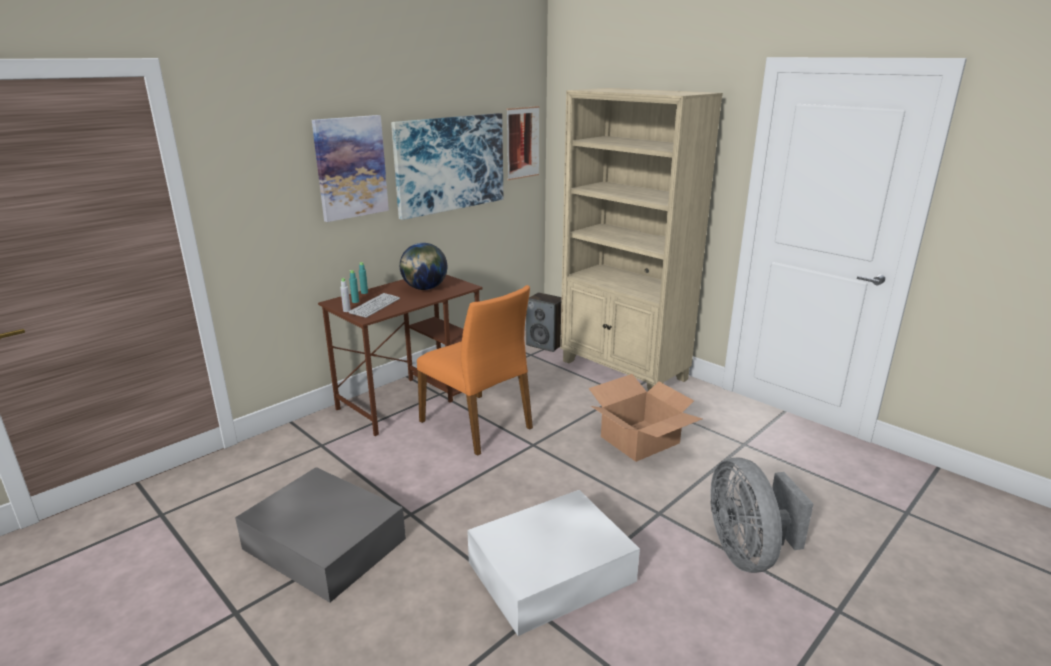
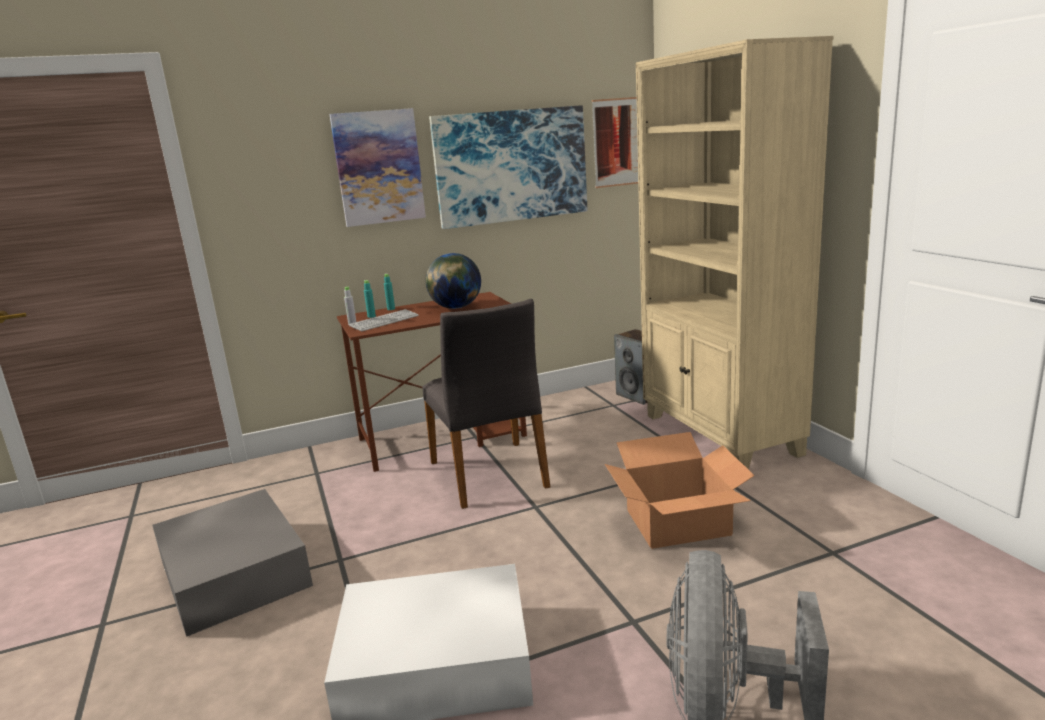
camera: 25 degrees right, 5 degrees down
orange chair [417,285,533,456] -> grey chair [423,299,550,509]

